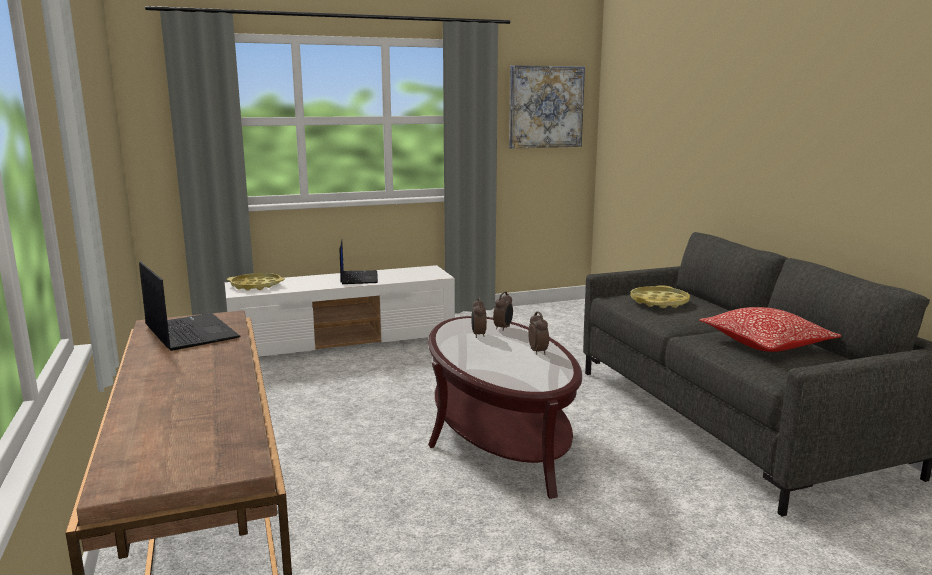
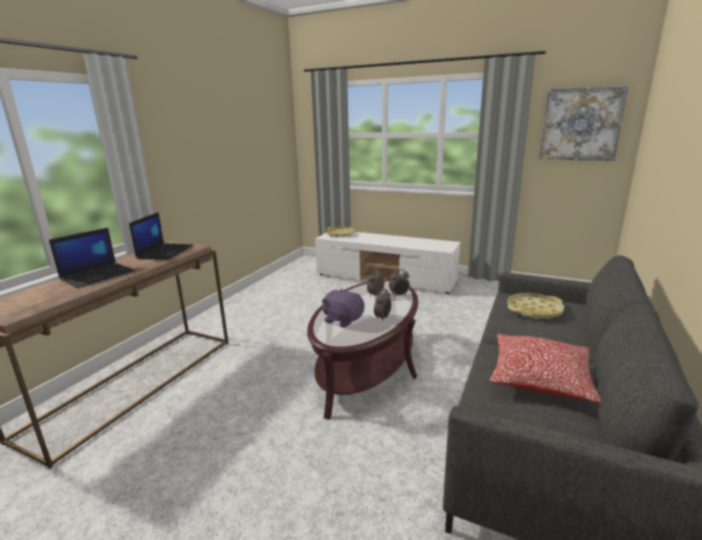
camera: 45 degrees right, 5 degrees up
laptop [340,239,378,284] -> laptop moved to [49,228,135,288]
none -> purple plush toy [322,289,364,328]

